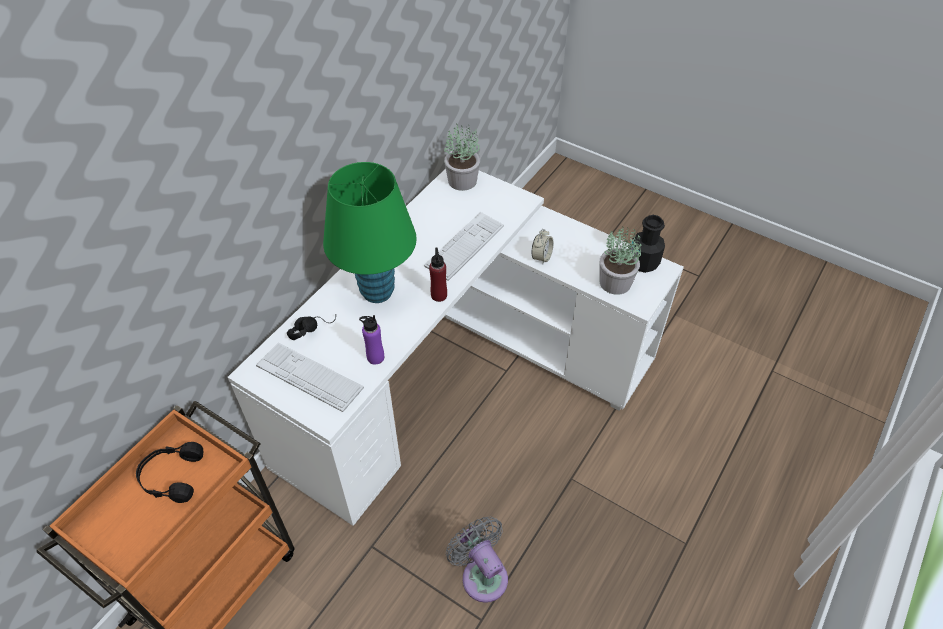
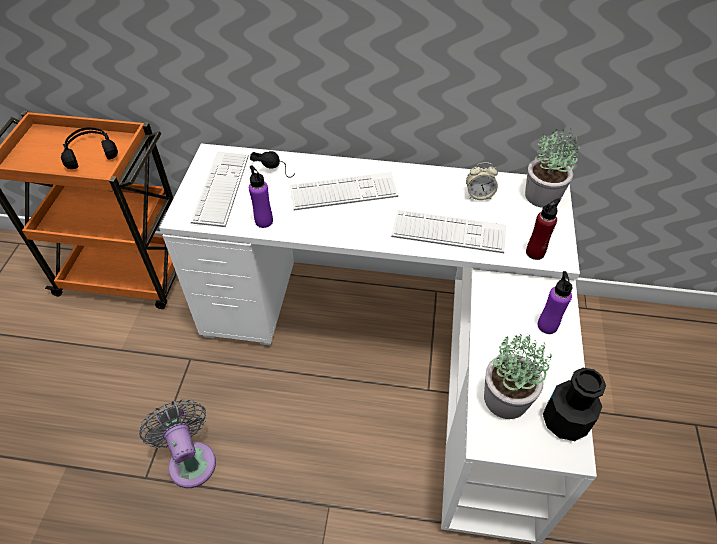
camera: 65 degrees right, 0 degrees up
green table lamp [323,162,417,303] -> keyboard [290,172,398,210]
red bottle [429,248,447,302] -> red bottle moved to [526,198,561,260]
grey fan [446,516,508,603] -> grey fan turned 60 degrees counterclockwise [139,399,216,488]
alarm clock [532,229,553,264] -> alarm clock moved to [466,162,498,200]
none -> purple bottle [537,271,573,334]

